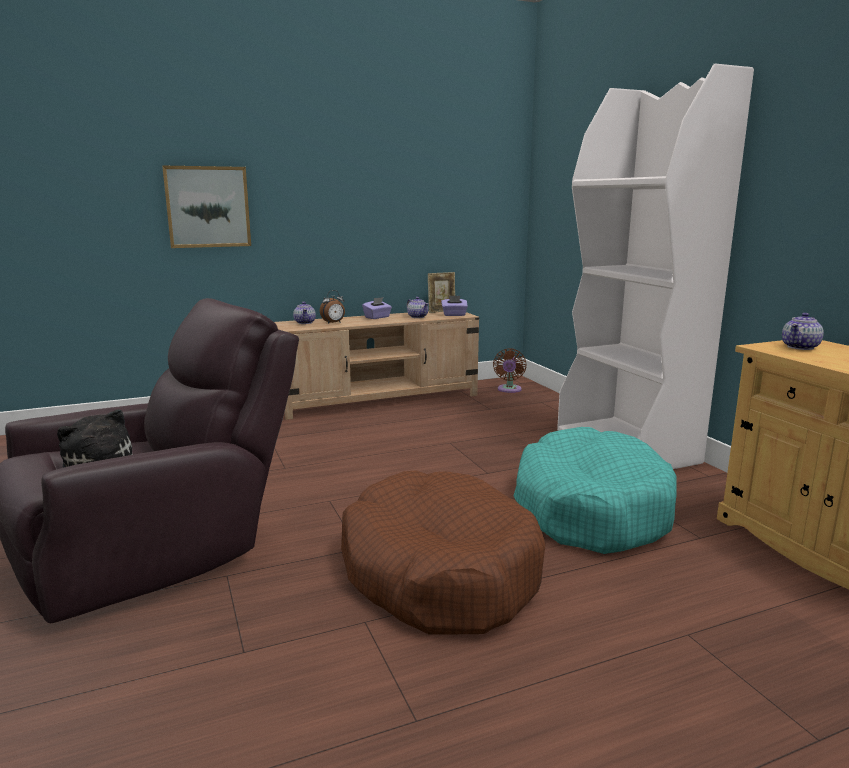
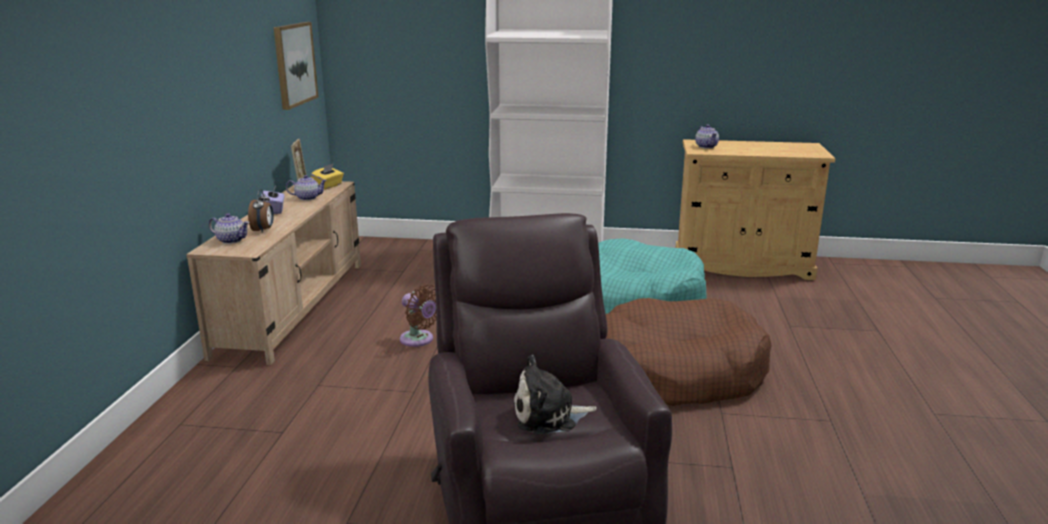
camera: 60 degrees left, 5 degrees up
picture [162,166,251,248] -> picture moved to [273,22,318,110]
purple tissue box [441,295,468,316] -> yellow tissue box [311,163,344,189]
brown fan [493,348,526,393] -> brown fan moved to [400,285,437,347]

